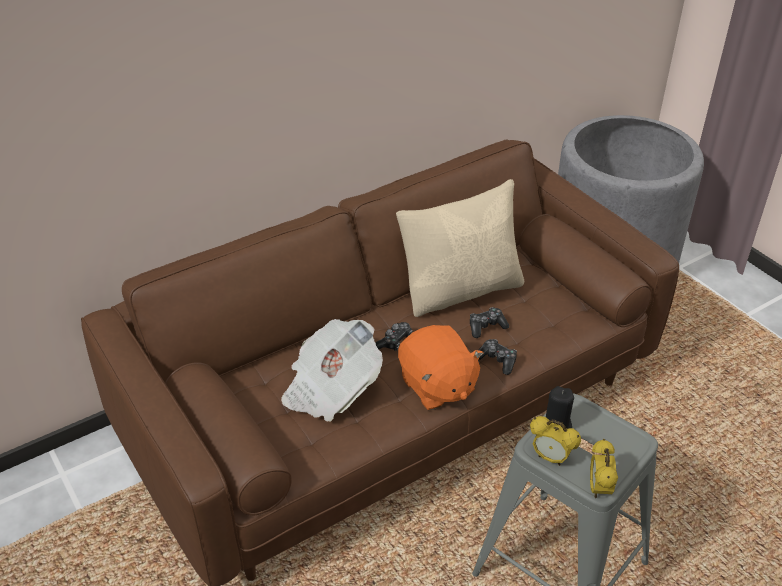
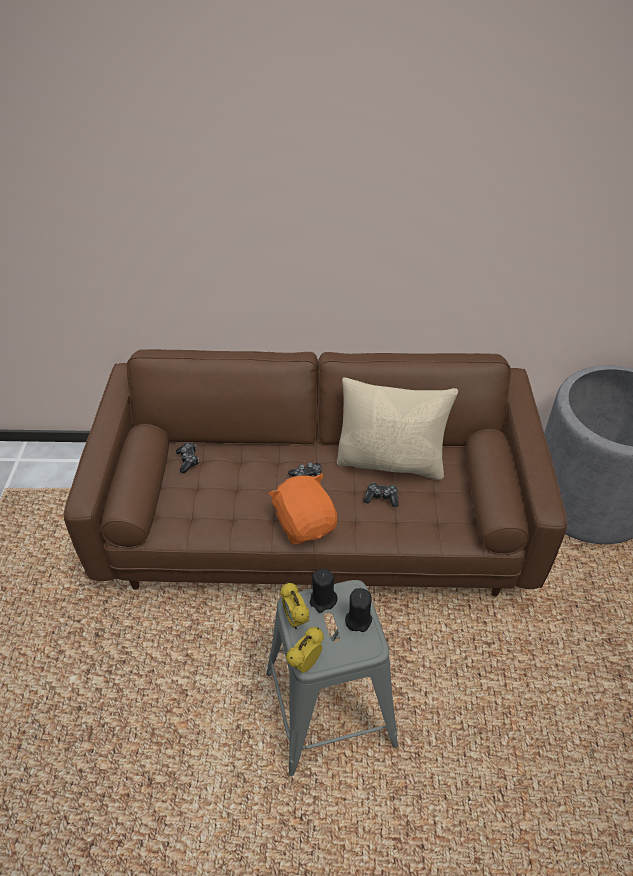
camera: 35 degrees right, 5 degrees up
newspaper [281,319,383,422] -> none
orange plush toy [398,325,484,410] -> orange plush toy turned 150 degrees clockwise [268,474,337,545]
game controller [479,339,517,375] -> game controller moved to [176,443,199,473]
none -> black candle [345,588,372,632]

